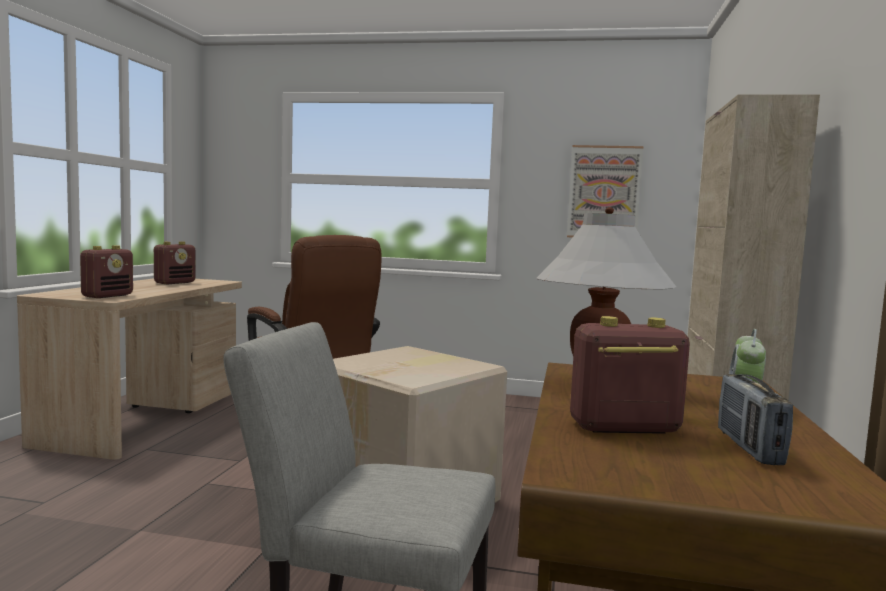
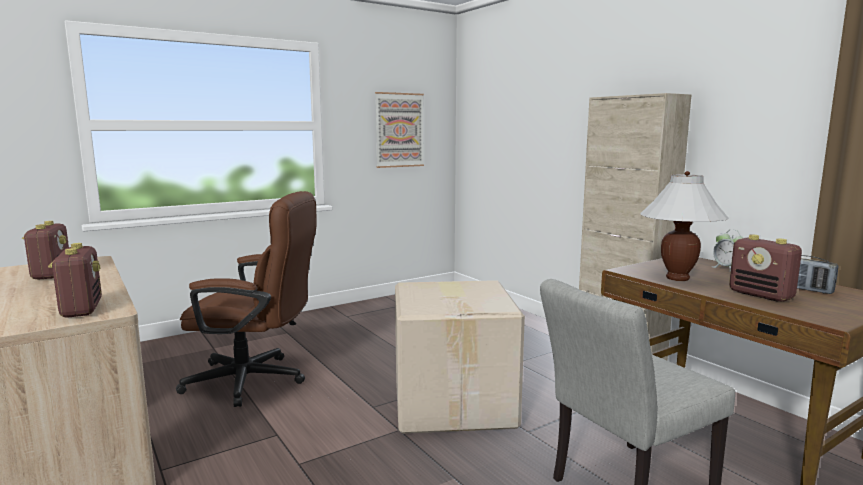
camera: 45 degrees left, 5 degrees up
radio [570,316,690,434] -> radio turned 75 degrees counterclockwise [729,234,802,302]

